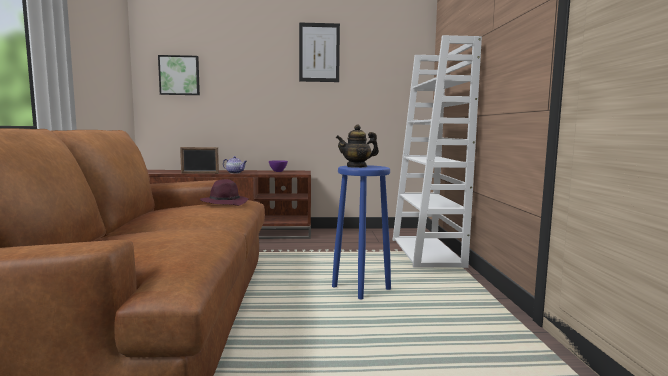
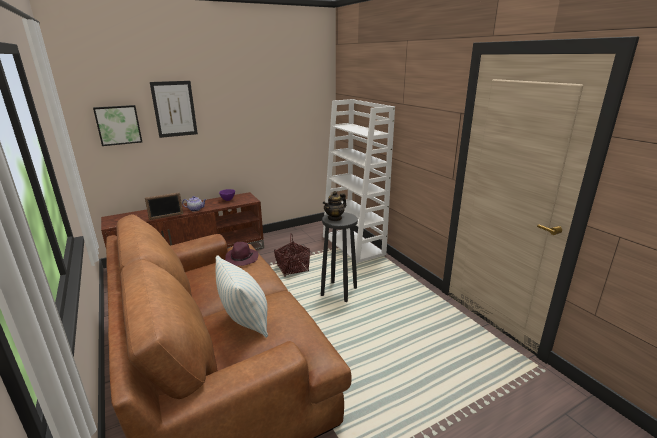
camera: 25 degrees left, 15 degrees up
picture [299,22,340,82] -> picture moved to [150,81,198,138]
blue stool [332,165,391,299] -> black stool [321,212,358,302]
none -> pillow [216,255,268,338]
none -> basket [274,233,310,276]

